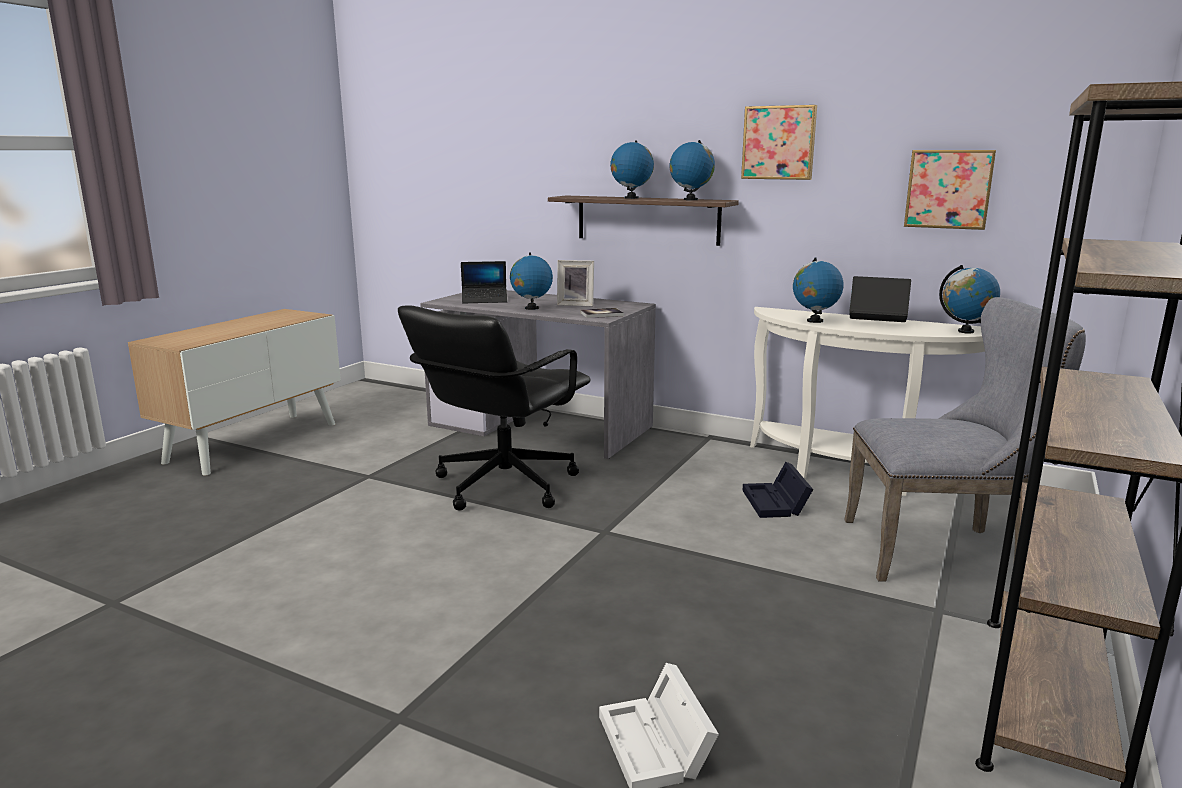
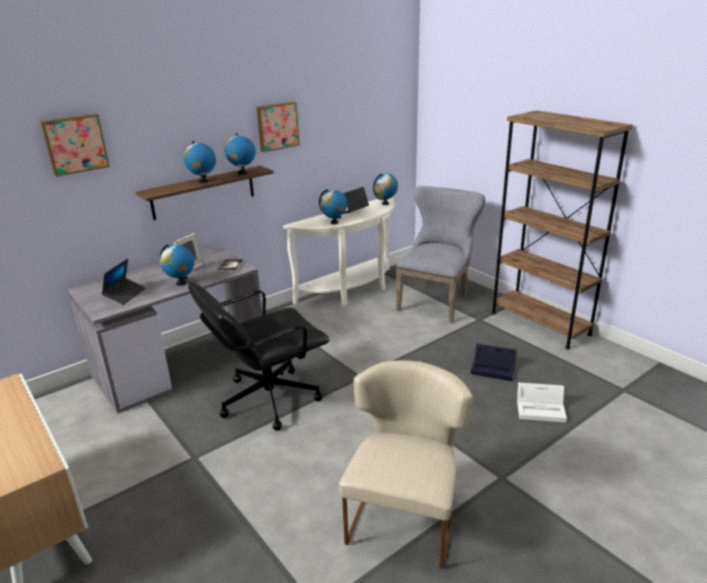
camera: 65 degrees left, 10 degrees up
black office chair [398,305,591,511] -> black office chair turned 90 degrees clockwise [188,283,330,431]
black storage box [743,462,813,518] -> black storage box moved to [471,344,517,381]
picture [904,150,996,230] -> picture moved to [40,114,110,177]
none -> beige chair [339,361,473,569]

